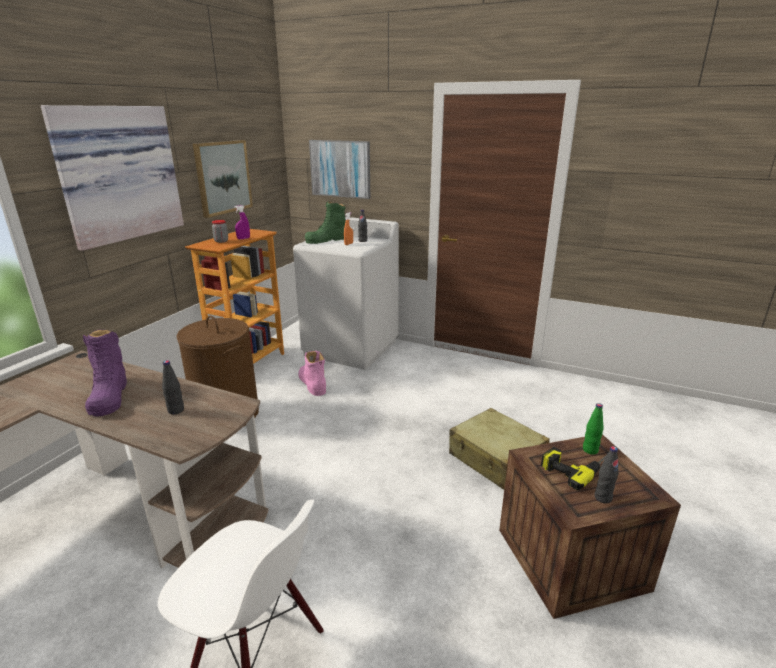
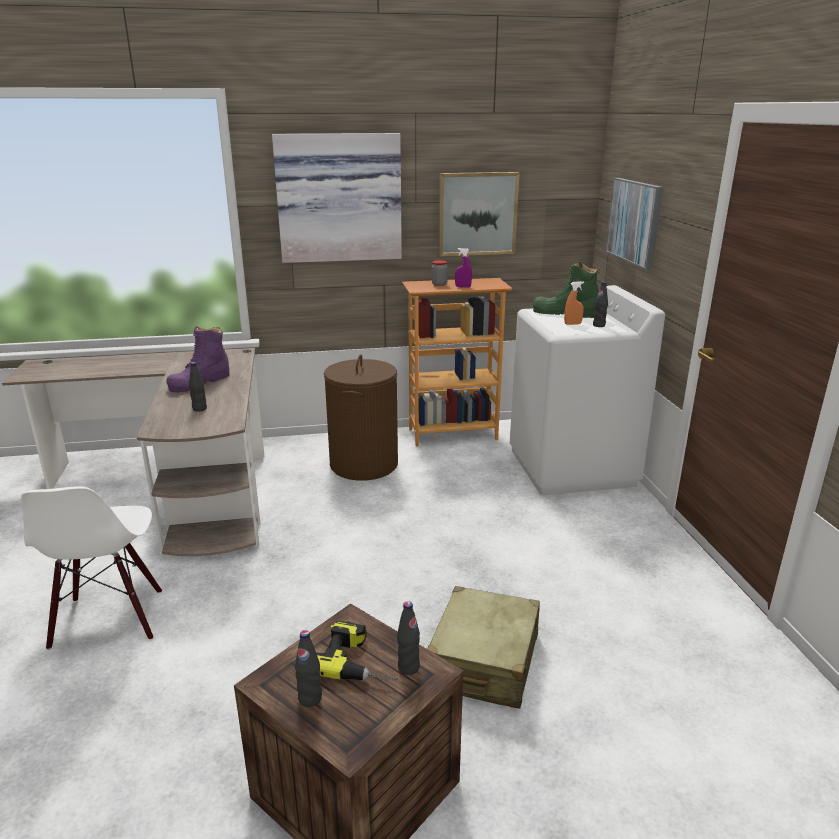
camera: 55 degrees right, 0 degrees up
pink boot [298,351,326,396] -> none
green bottle [583,403,604,455] -> black bottle [397,601,420,675]

